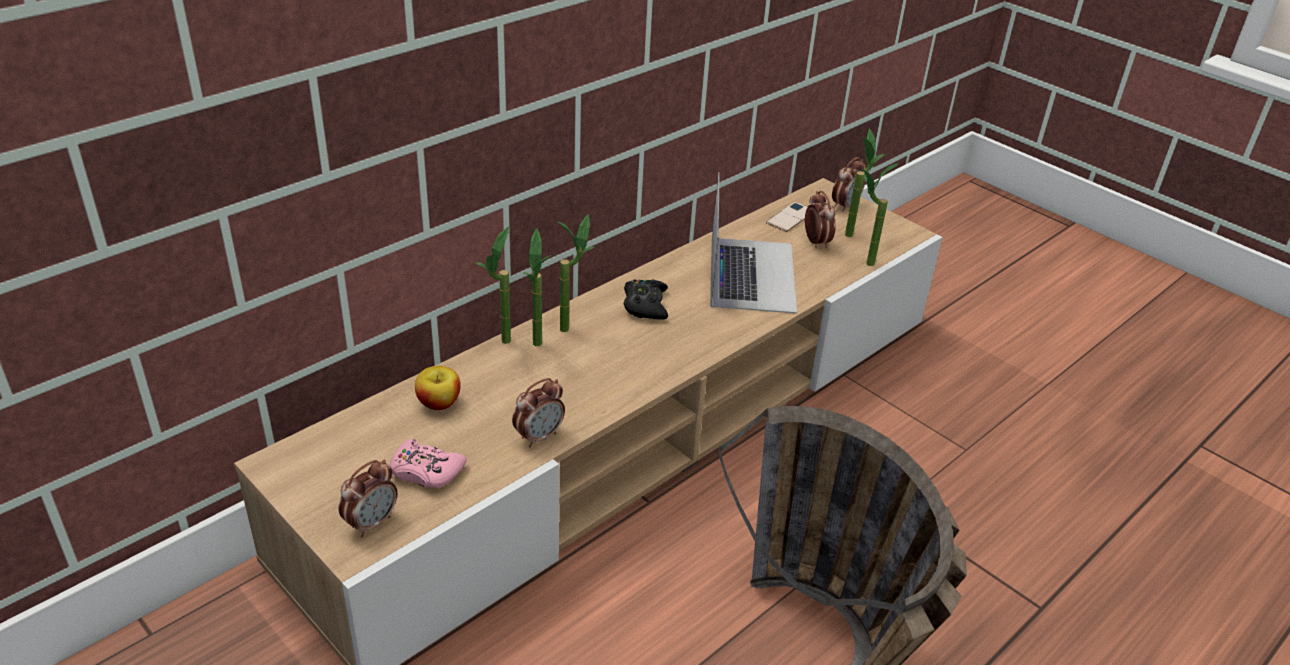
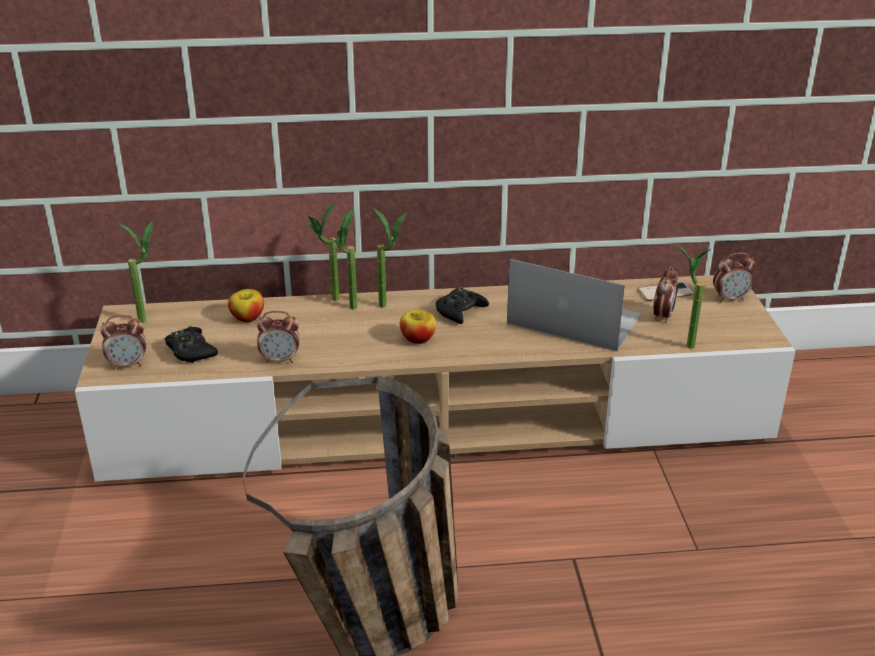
camera: 40 degrees right, 5 degrees down
pink game controller [389,439,467,488] -> black game controller [165,326,218,363]
laptop [710,172,797,314] -> laptop turned 105 degrees counterclockwise [507,259,641,352]
potted plant [845,128,885,237] -> potted plant moved to [118,221,153,323]
none -> apple [400,309,436,344]

